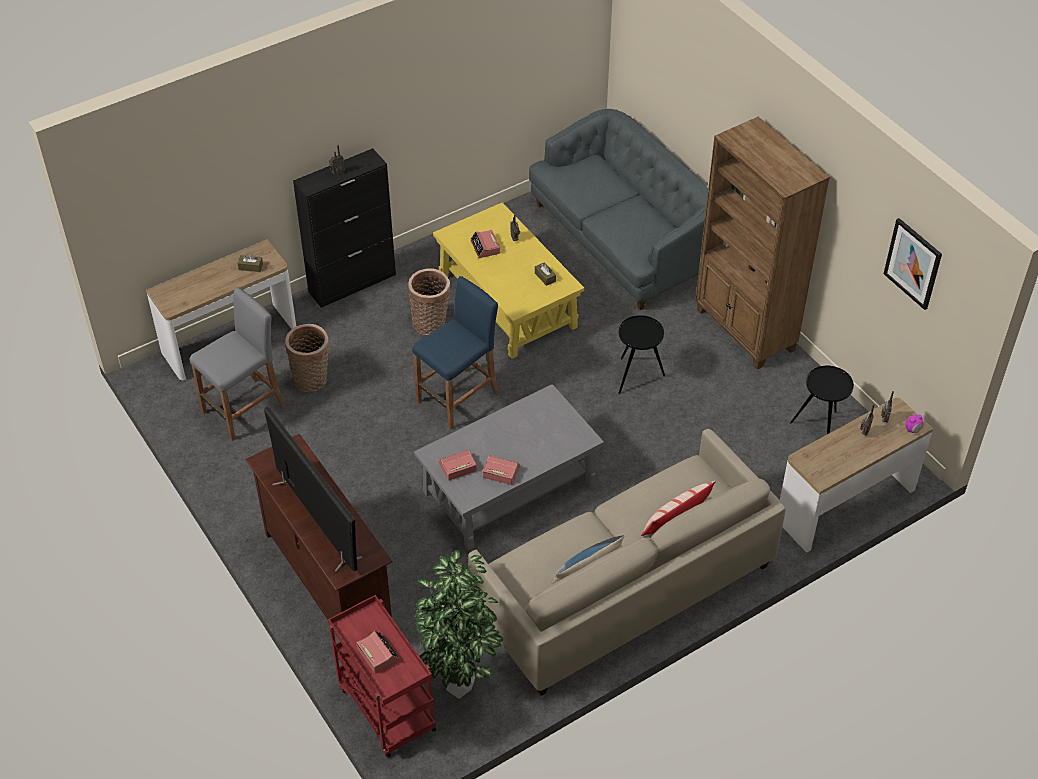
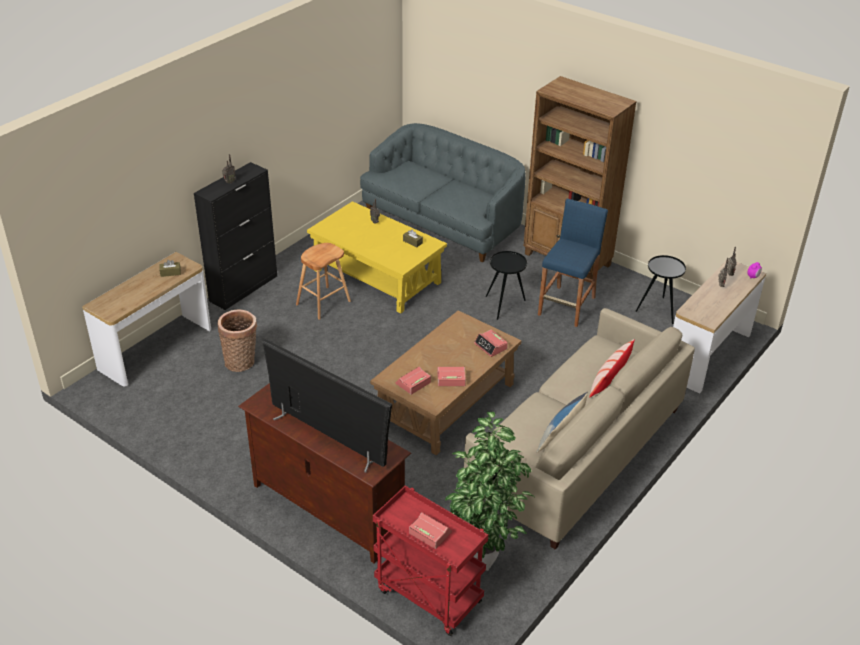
camera: 20 degrees left, 10 degrees down
grey stool [190,287,286,441] -> none
basket [408,268,450,335] -> brown stool [296,243,351,320]
blue stool [412,276,499,429] -> blue stool moved to [538,199,608,327]
grey coffee table [414,384,604,550] -> brown coffee table [370,310,522,455]
alarm clock [470,230,500,258] -> alarm clock moved to [474,330,508,357]
picture [884,218,942,310] -> none

